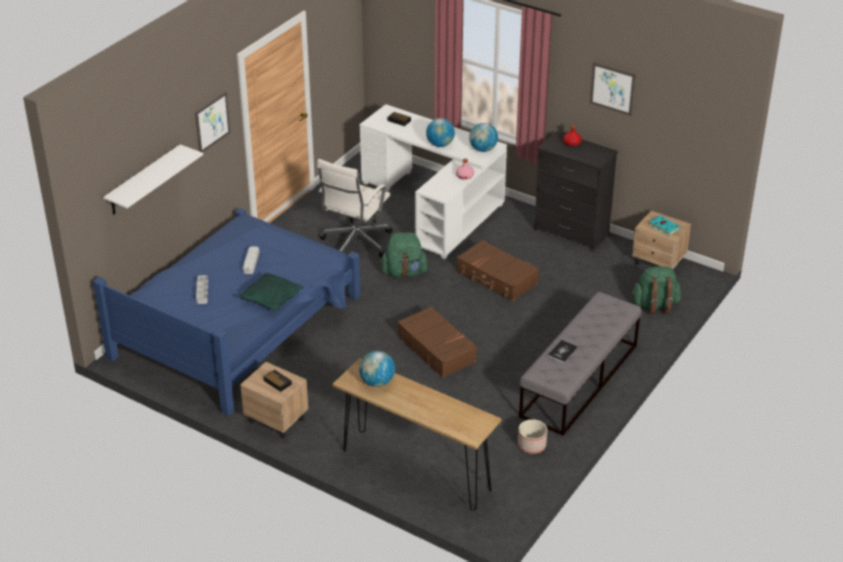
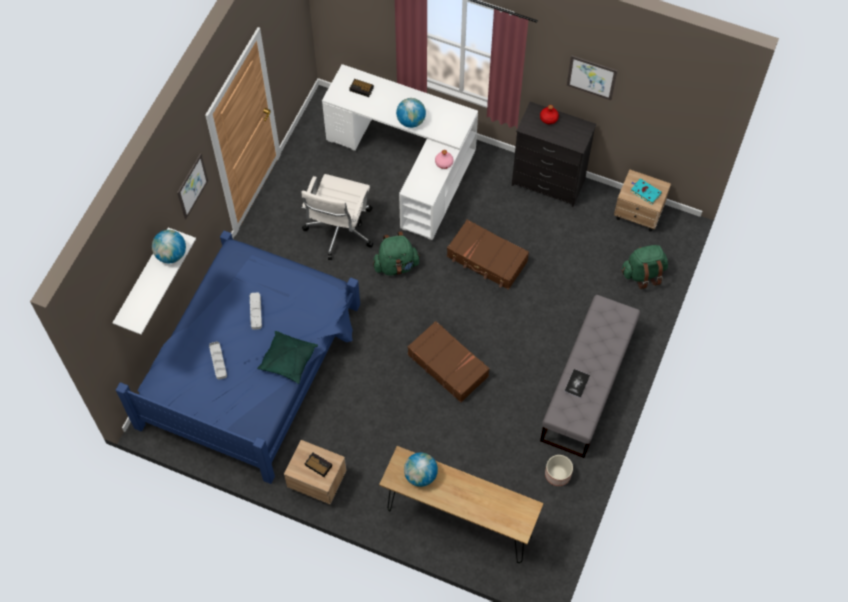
camera: 10 degrees left, 25 degrees up
globe [469,123,498,152] -> globe moved to [152,230,186,263]

